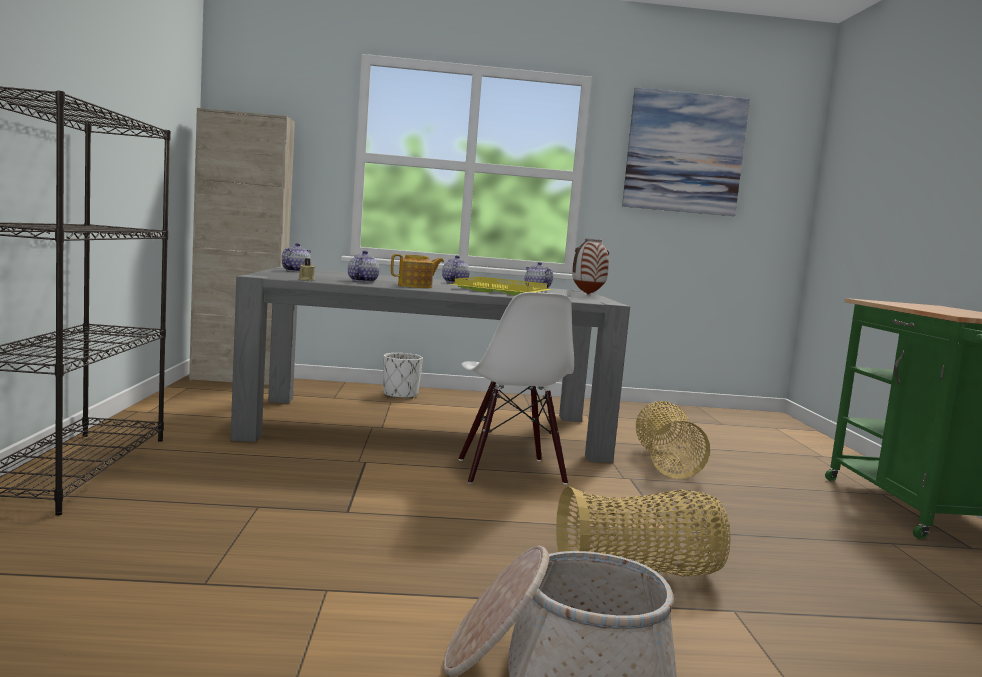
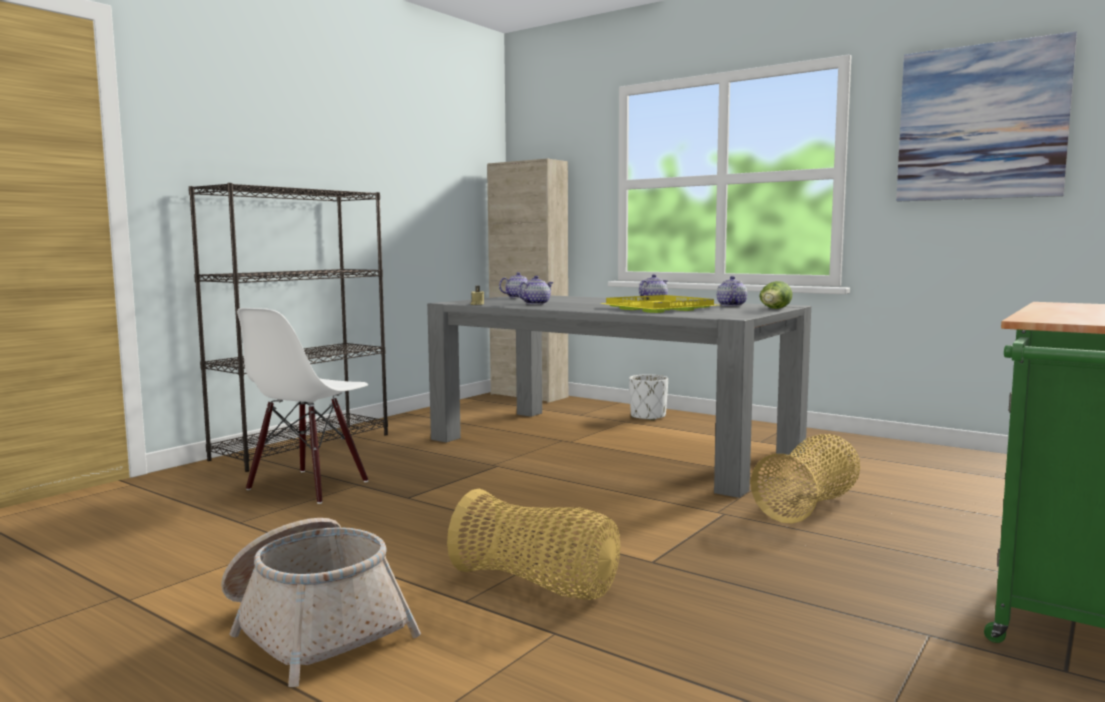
camera: 40 degrees right, 0 degrees up
teapot [391,254,444,288] -> none
white chair [459,292,574,485] -> white chair moved to [237,308,368,504]
vase [572,238,609,294] -> lettuce [759,281,792,309]

